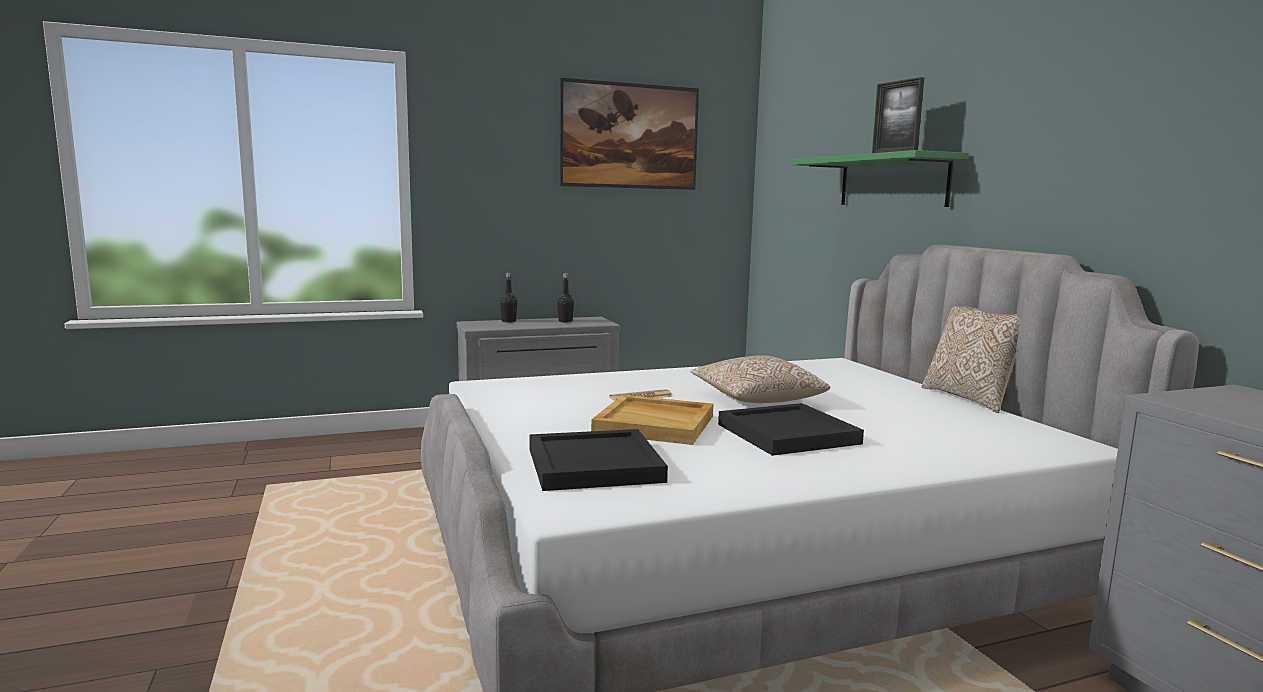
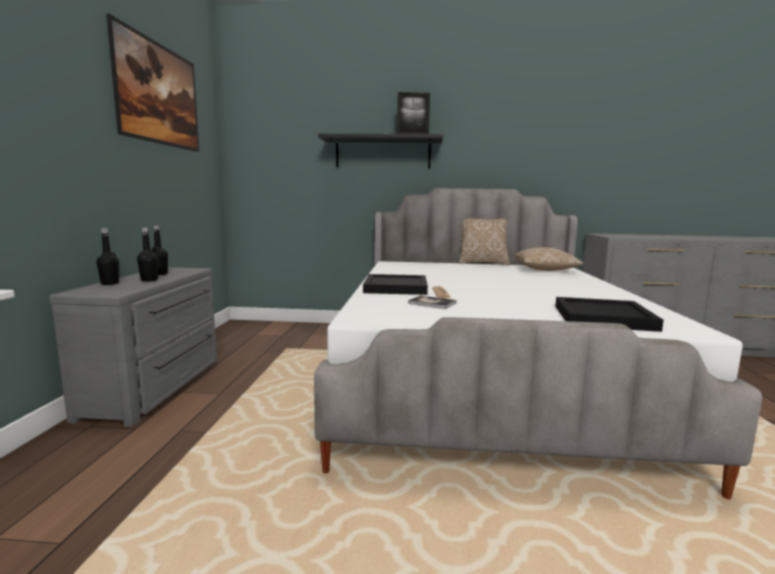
camera: 65 degrees left, 0 degrees up
beige tray [591,395,713,445] -> none
pillow [691,355,830,403] -> pillow moved to [514,247,584,271]
black tray [718,403,864,456] -> black tray moved to [363,274,428,295]
green shelf [791,150,969,207] -> black shelf [318,134,443,168]
none -> black bottle [137,227,158,282]
none -> book [408,295,456,309]

